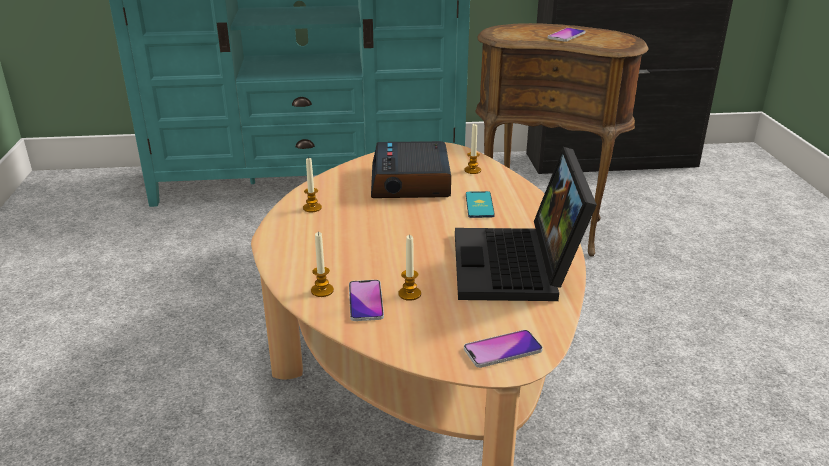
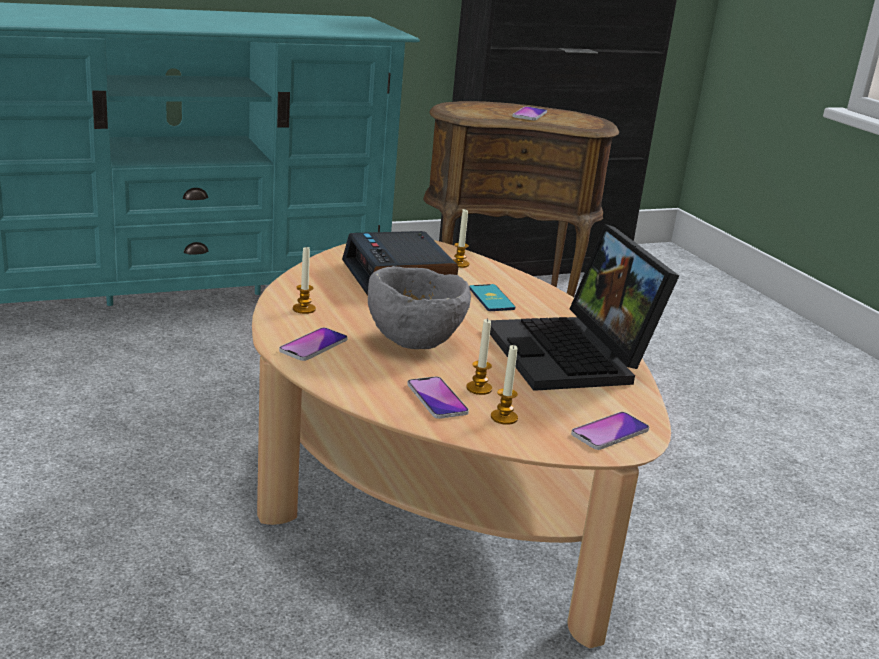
camera: 20 degrees left, 5 degrees down
candle [311,232,334,297] -> candle moved to [491,345,518,425]
none -> phone [279,327,348,361]
none -> grey bowl [368,266,471,349]

